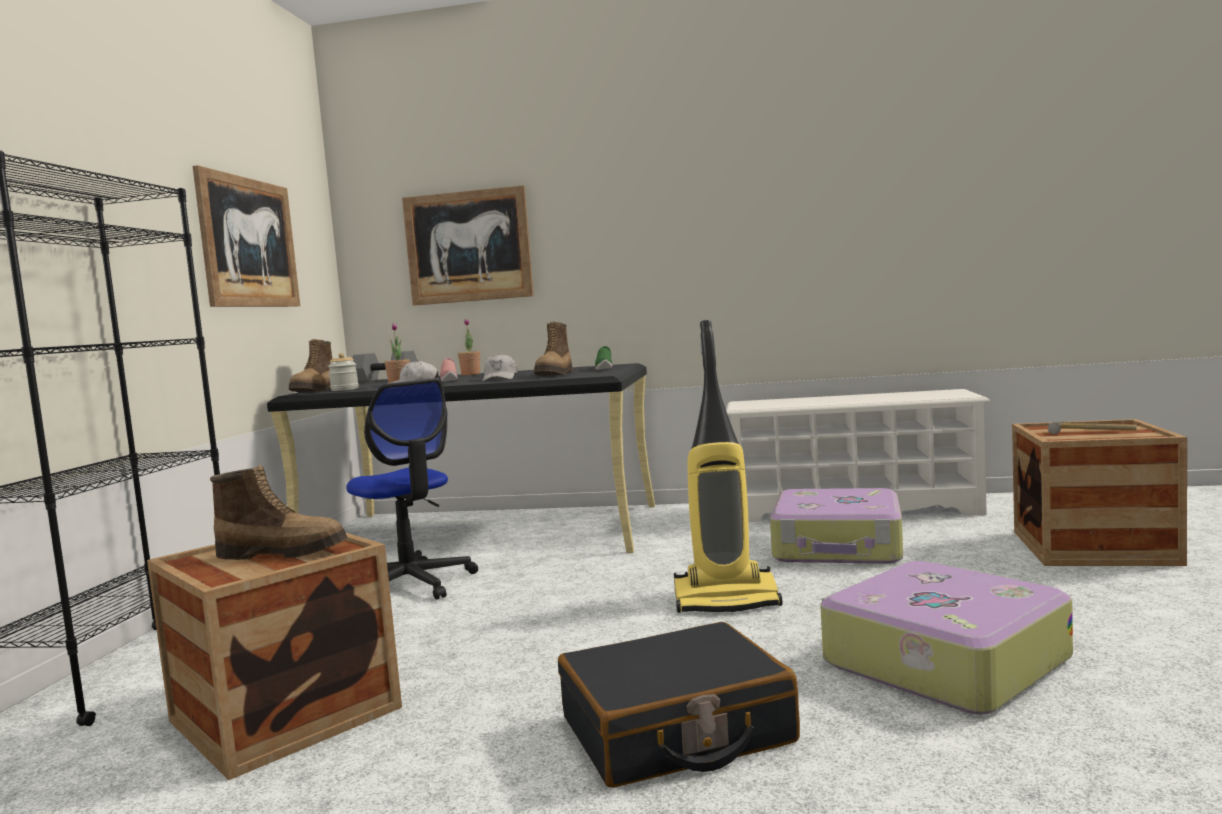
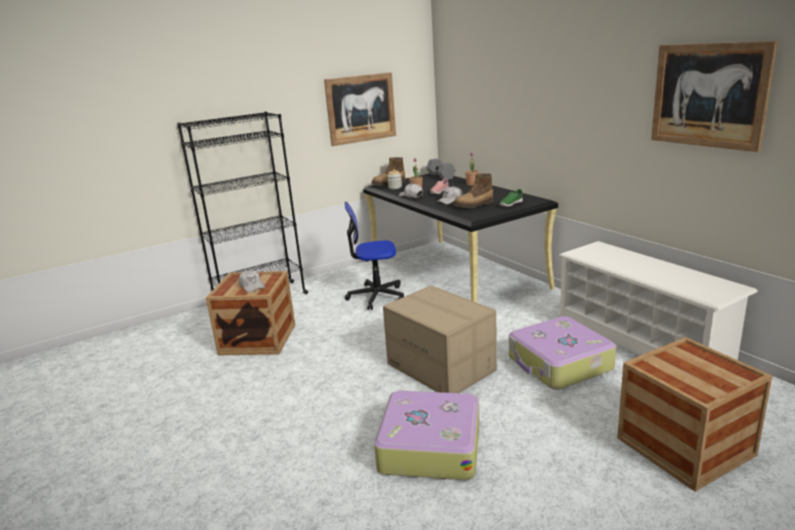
camera: 50 degrees right, 15 degrees up
boot [210,465,348,560] -> white cap [239,270,265,292]
office chair [346,378,478,600] -> office chair turned 75 degrees clockwise [345,201,404,310]
picture [402,185,534,306] -> picture moved to [651,41,778,152]
black suitcase [558,622,800,788] -> none
vacuum cleaner [674,320,783,613] -> cardboard box [383,285,496,393]
hammer [1048,421,1137,434] -> none

